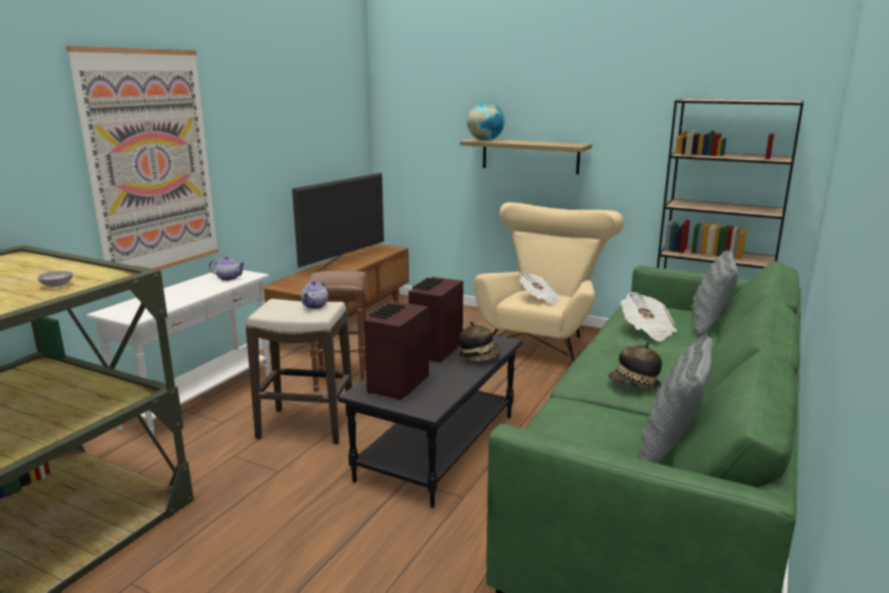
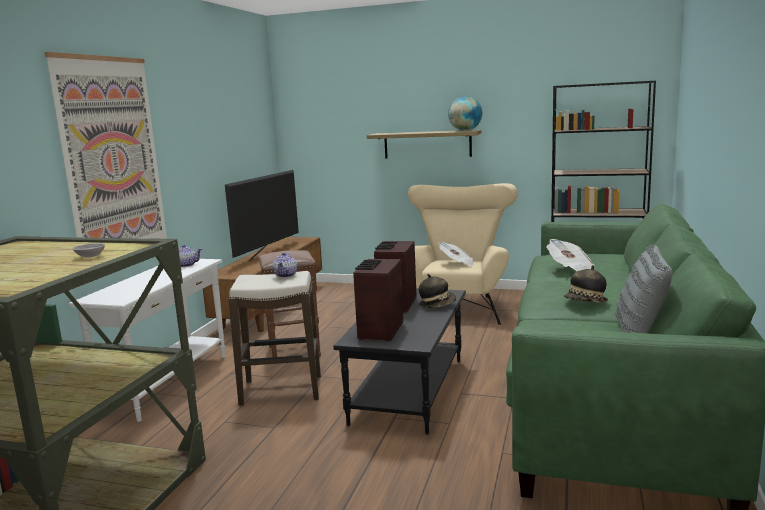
camera: 10 degrees left, 5 degrees down
globe [467,102,505,141] -> globe moved to [448,96,482,131]
grey pillow [691,250,738,335] -> none

